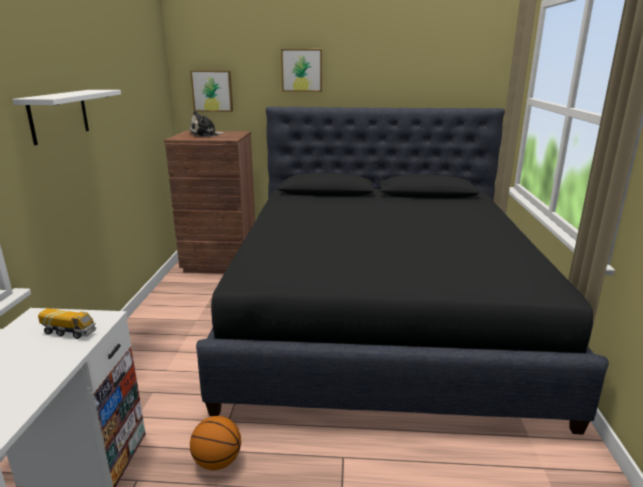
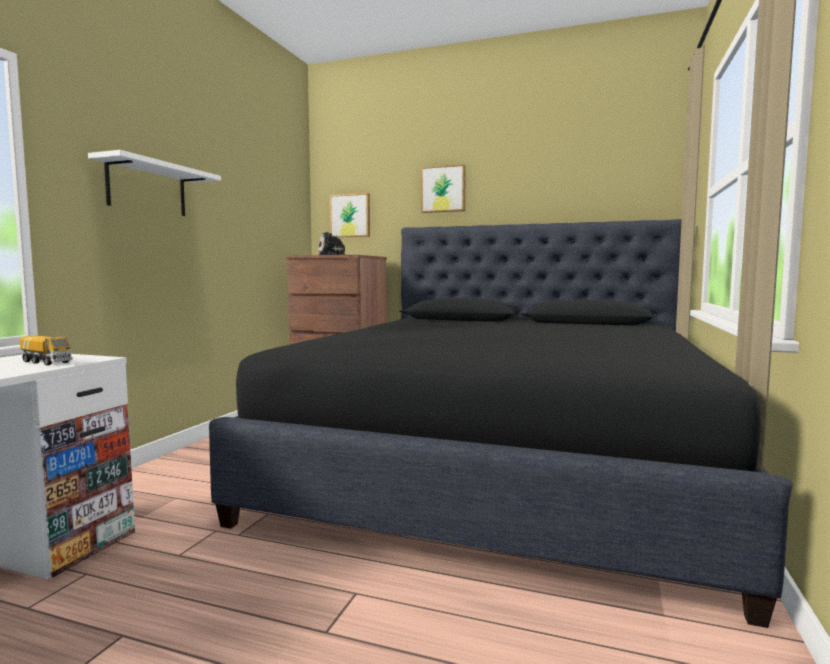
camera: 15 degrees right, 15 degrees down
basketball [190,416,241,470] -> none

